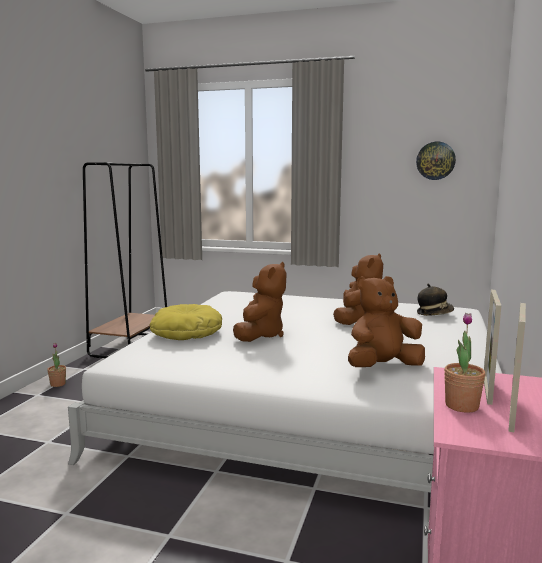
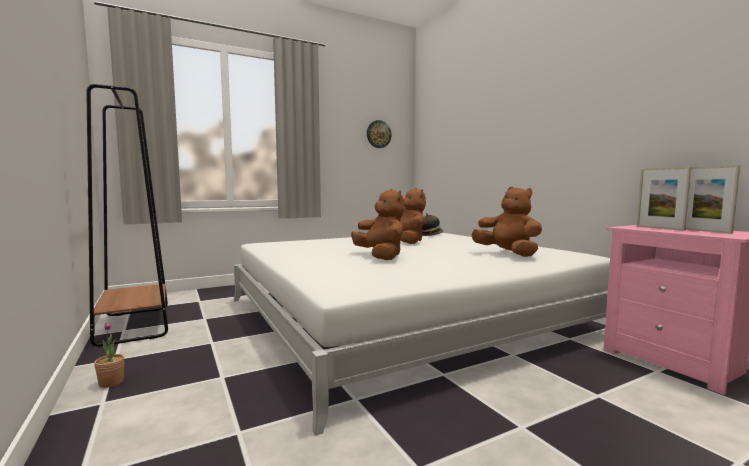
camera: 45 degrees left, 5 degrees down
yellow pillow [149,304,222,340] -> none
brown plush toy [348,276,425,367] -> brown plush toy turned 120 degrees clockwise [472,186,542,257]
potted plant [444,313,486,413] -> none

